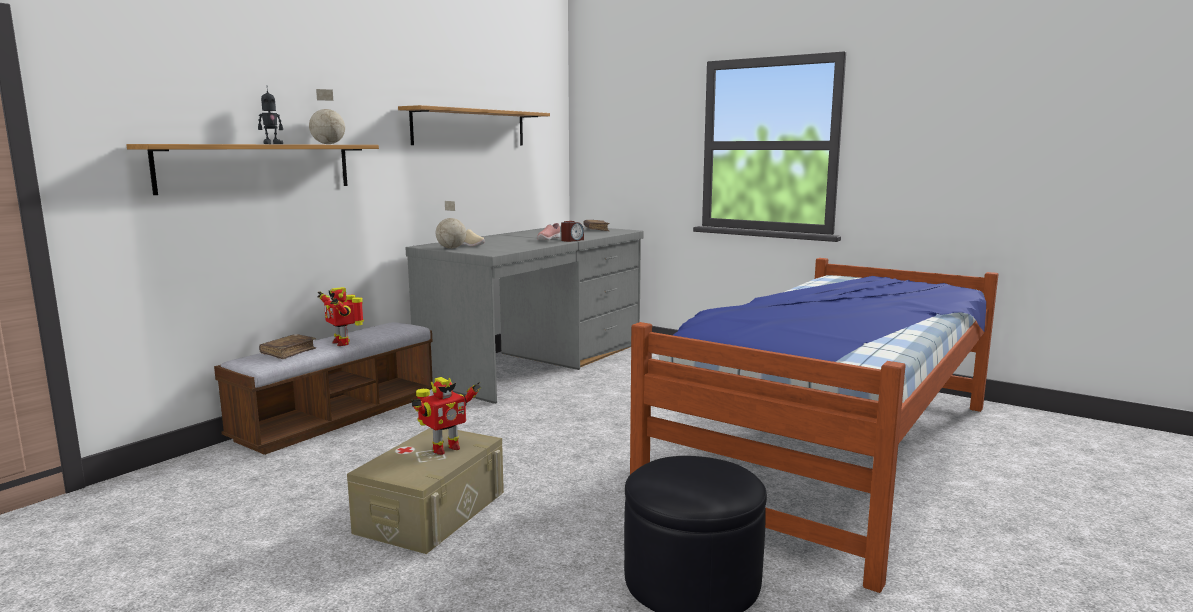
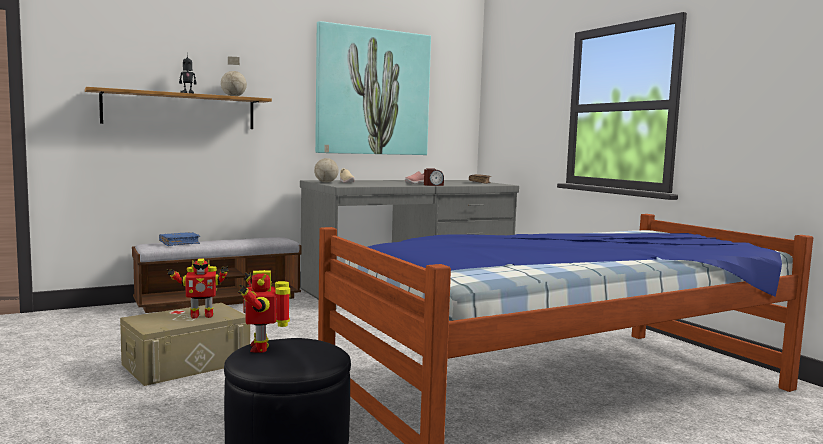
camera: 25 degrees right, 5 degrees down
brown book [259,334,316,359] -> blue book [159,232,200,246]
toy robot [318,287,364,346] -> toy robot moved to [238,270,290,353]
shelf [398,105,550,146] -> picture [315,21,431,155]

